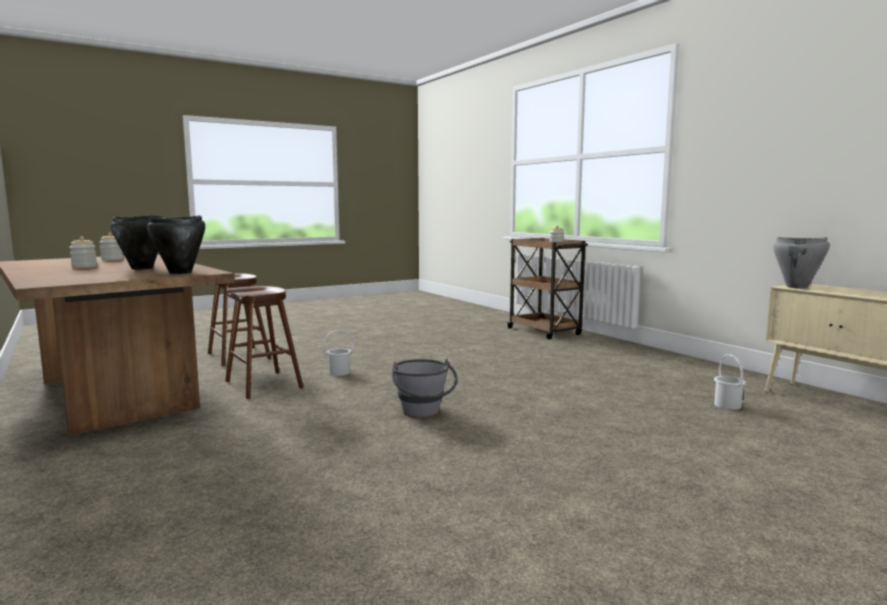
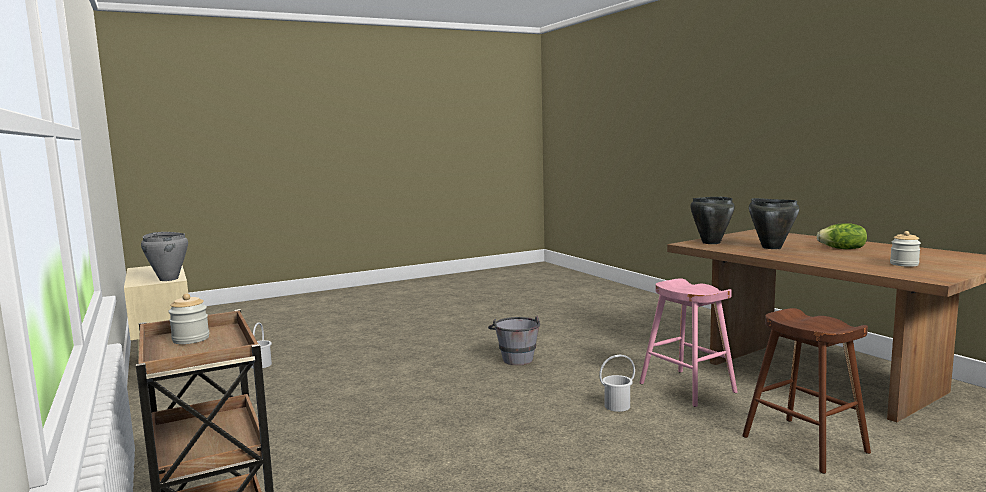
camera: 175 degrees left, 0 degrees up
jar [69,237,97,268] -> lettuce [816,223,867,249]
brown stool [225,286,303,399] -> pink stool [639,278,738,407]

